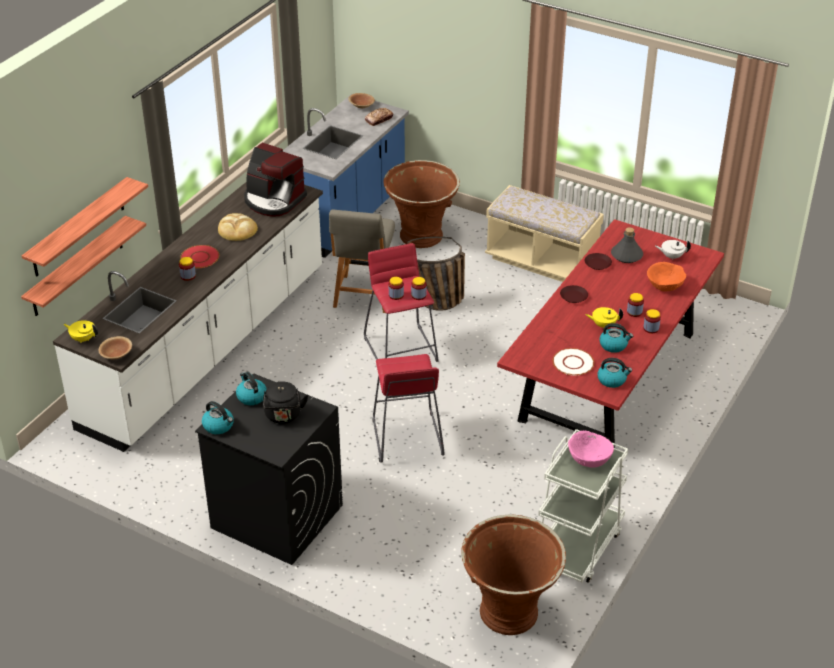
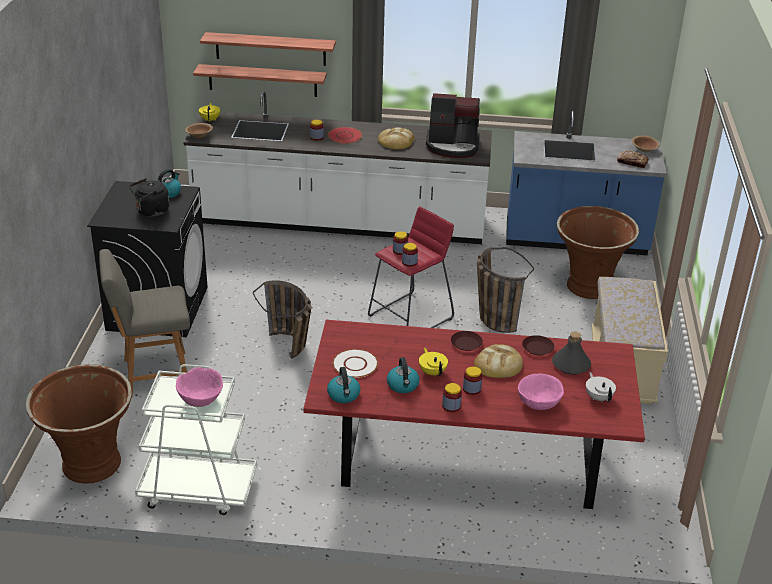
camera: 65 degrees right, 5 degrees down
kettle [202,401,234,434] -> none
coffee machine [244,143,307,217] -> coffee machine turned 90 degrees counterclockwise [426,93,480,158]
grey chair [329,210,395,313] -> grey chair moved to [99,249,190,397]
red stool [372,354,445,463] -> basket [253,280,312,359]
orange bowl [647,262,686,292] -> pink bowl [518,373,564,410]
none -> bread [474,344,523,378]

